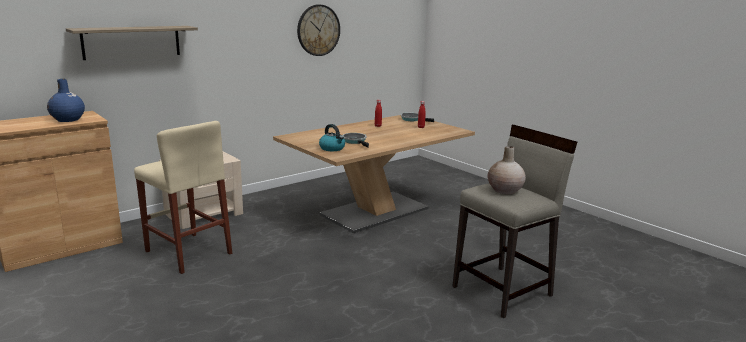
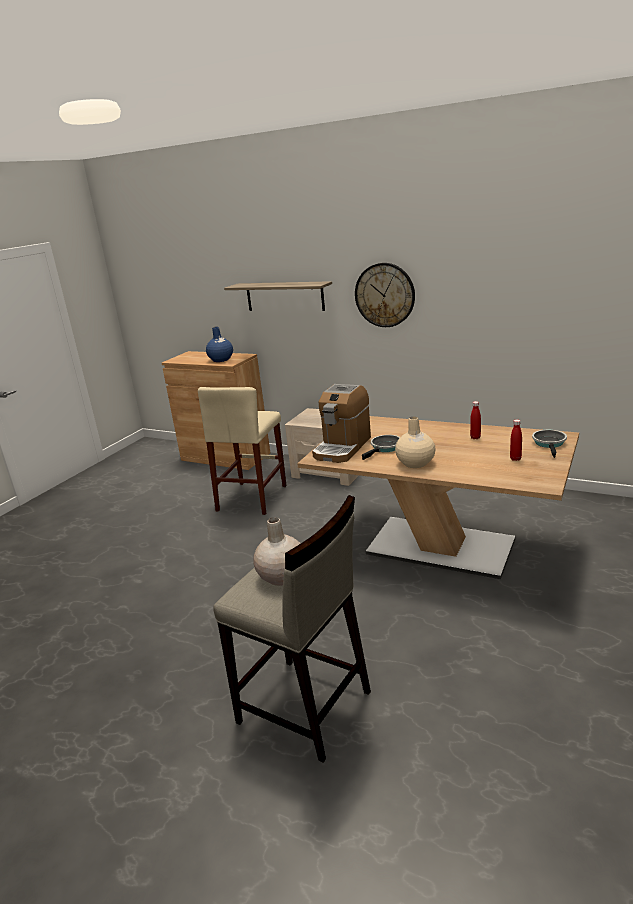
camera: 70 degrees right, 5 degrees up
wall clock [297,4,340,56] -> wall clock moved to [355,263,415,327]
kettle [319,124,345,151] -> coffee machine [312,384,371,463]
none -> beige vase [395,417,435,468]

